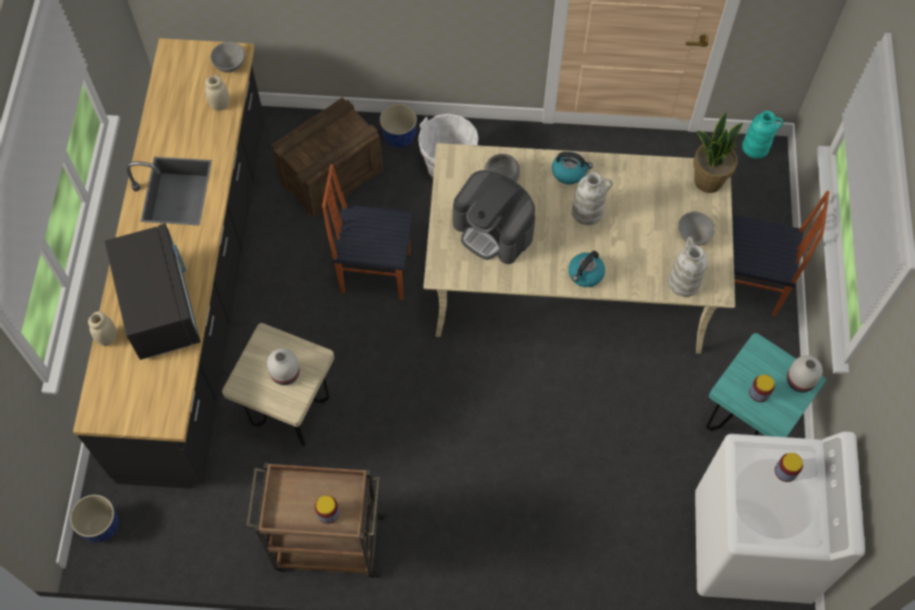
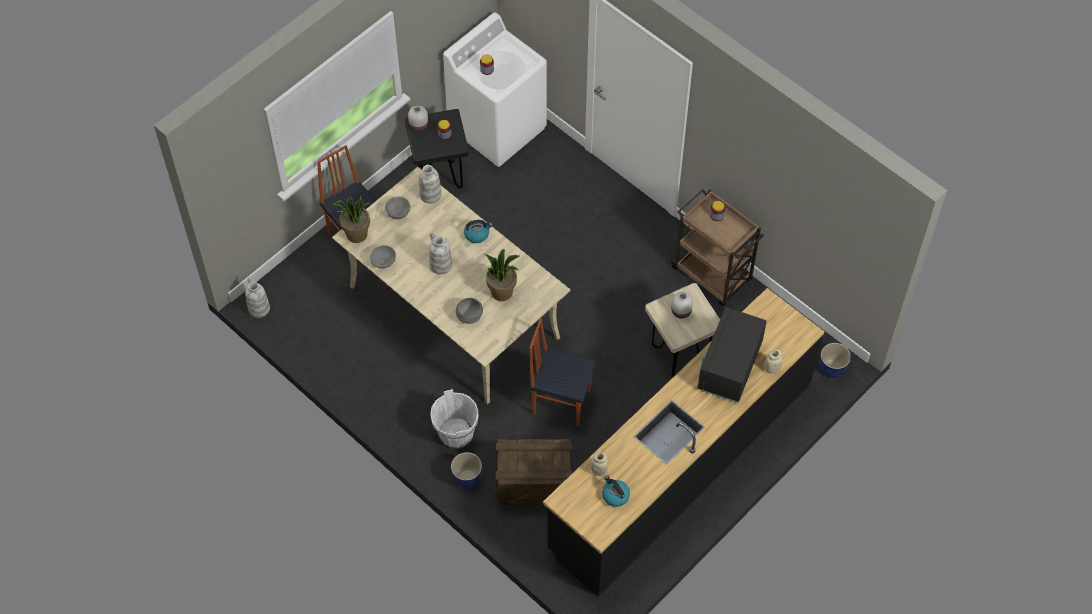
camera: 140 degrees left, 5 degrees down
grey bowl [211,42,245,73] -> grey bowl moved to [370,245,396,268]
chair [322,164,414,300] -> chair turned 150 degrees clockwise [529,318,597,426]
coffee machine [453,170,535,264] -> potted plant [484,249,520,301]
kettle [552,152,593,185] -> kettle moved to [602,475,630,507]
turquoise stool [706,333,826,437] -> black stool [405,109,469,189]
turquoise vase [742,111,783,159] -> white vase [245,277,270,318]

